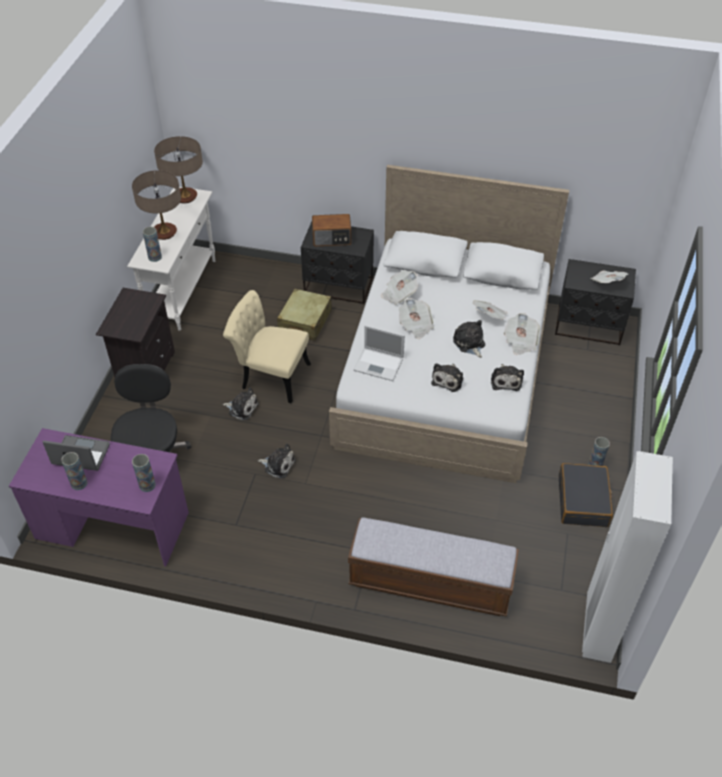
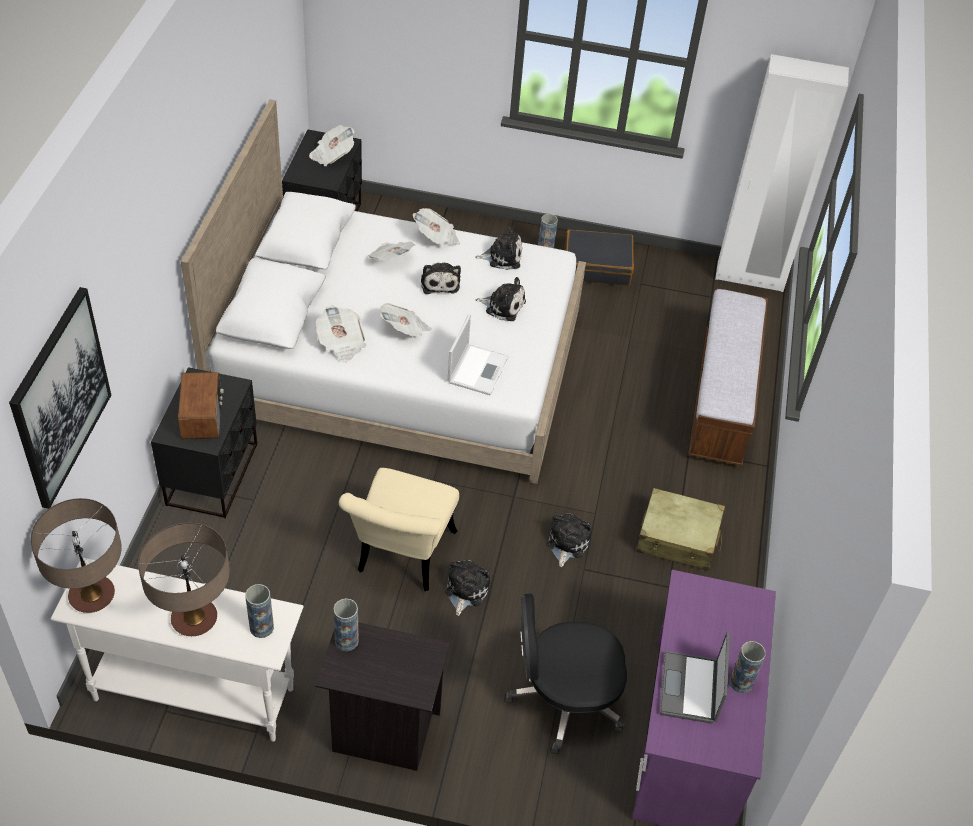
camera: 95 degrees left, 0 degrees up
vase [132,454,156,492] -> vase moved to [333,598,359,651]
beige suitcase [277,289,332,341] -> beige suitcase moved to [637,488,725,571]
plush toy [453,320,485,358] -> plush toy turned 75 degrees counterclockwise [421,263,461,294]
none -> picture [9,287,111,509]

